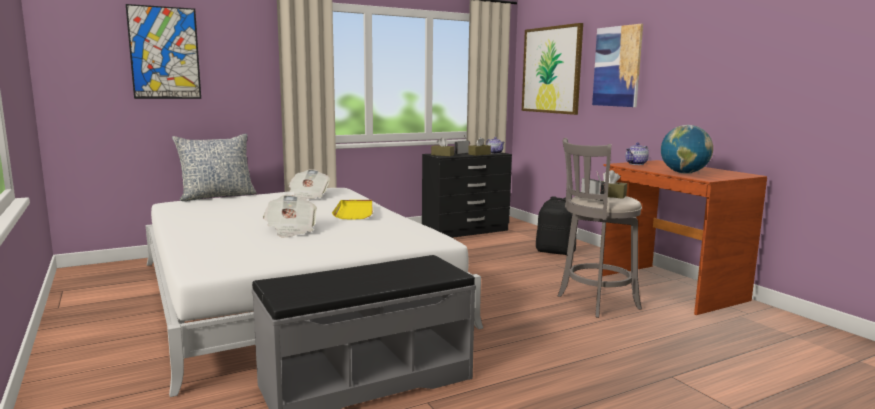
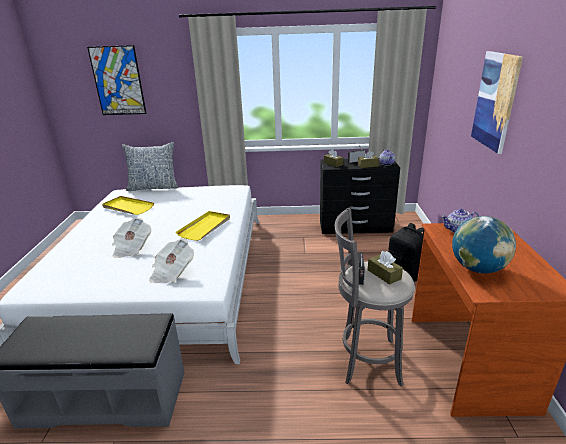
camera: 30 degrees right, 15 degrees up
newspaper [288,169,330,200] -> newspaper moved to [149,239,194,283]
picture [522,23,583,115] -> none
none -> yellow tray [102,196,154,215]

